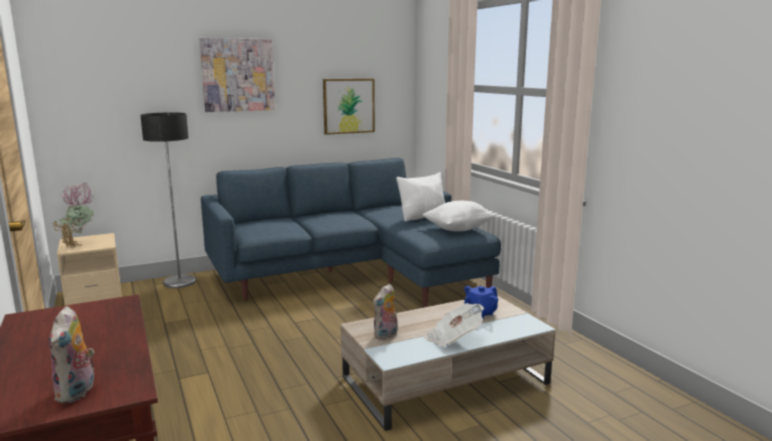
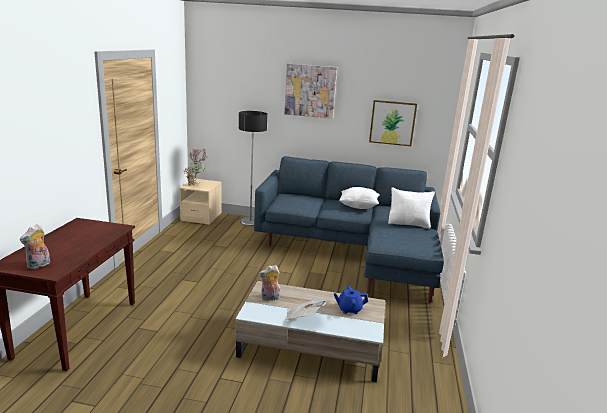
camera: 35 degrees right, 5 degrees up
white pillow [422,201,495,231] -> white pillow moved to [339,187,380,209]

